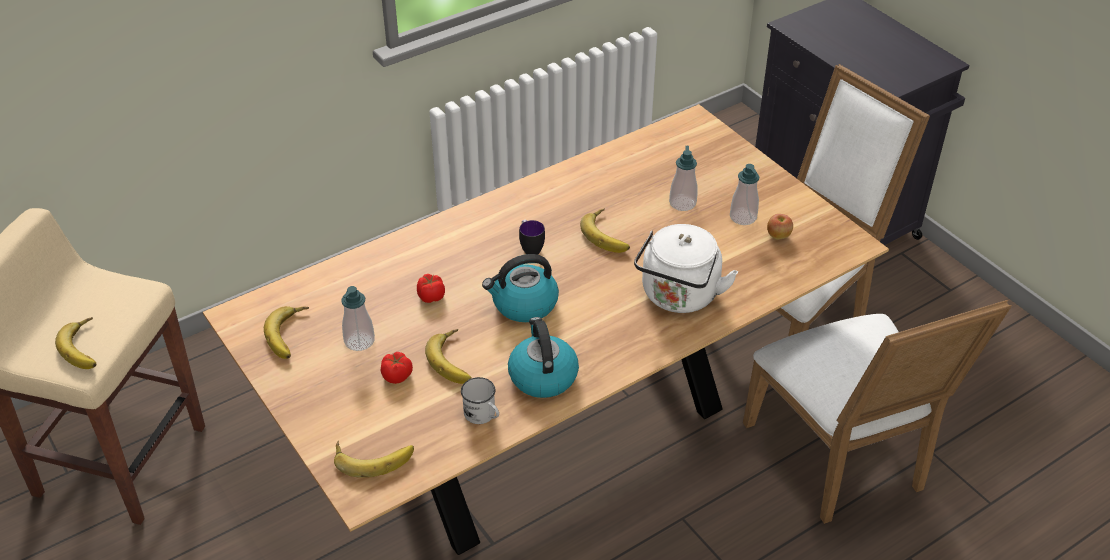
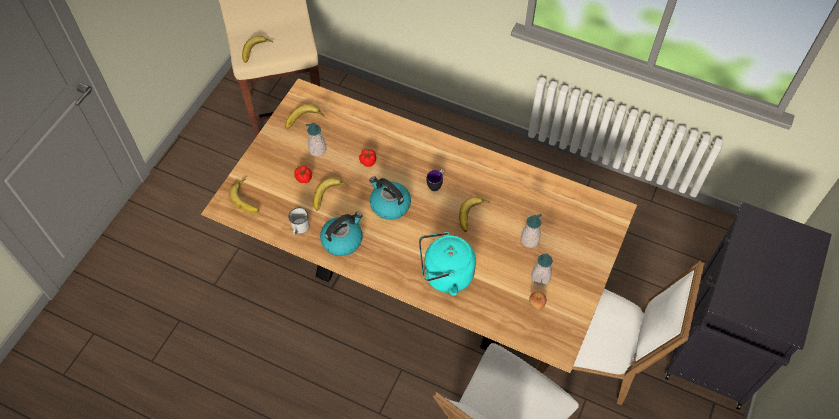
camera: 60 degrees right, 15 degrees up
white kettle [634,224,738,313] -> turquoise kettle [419,232,476,296]

